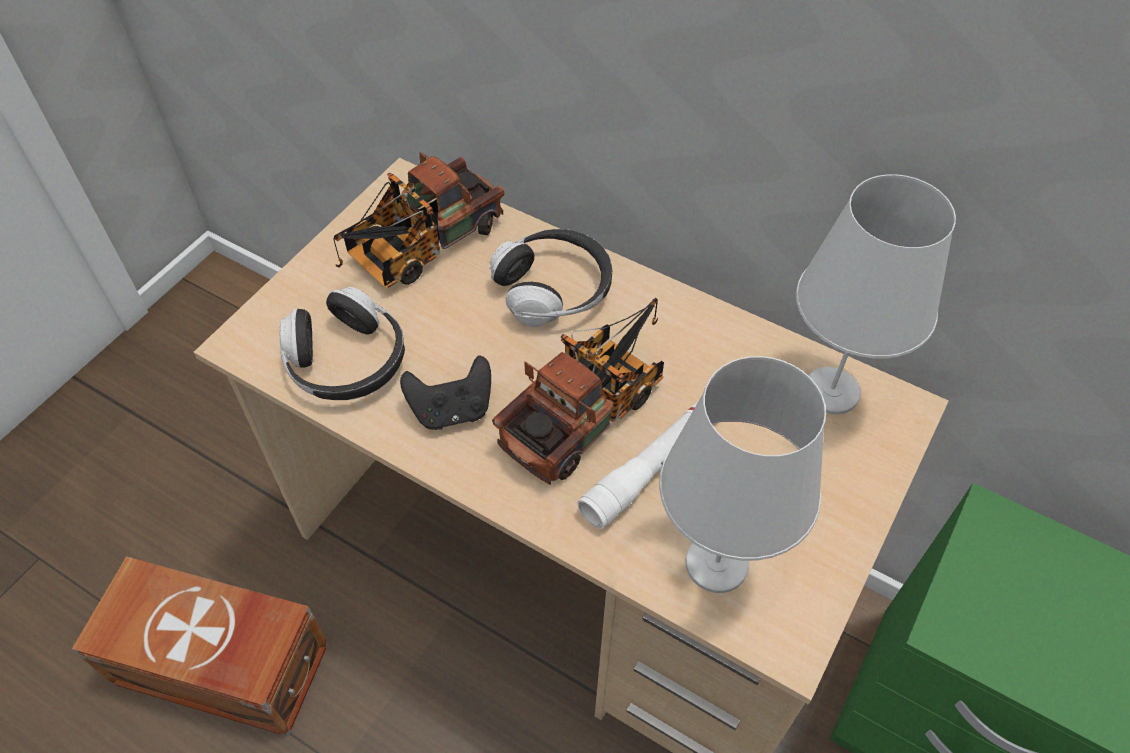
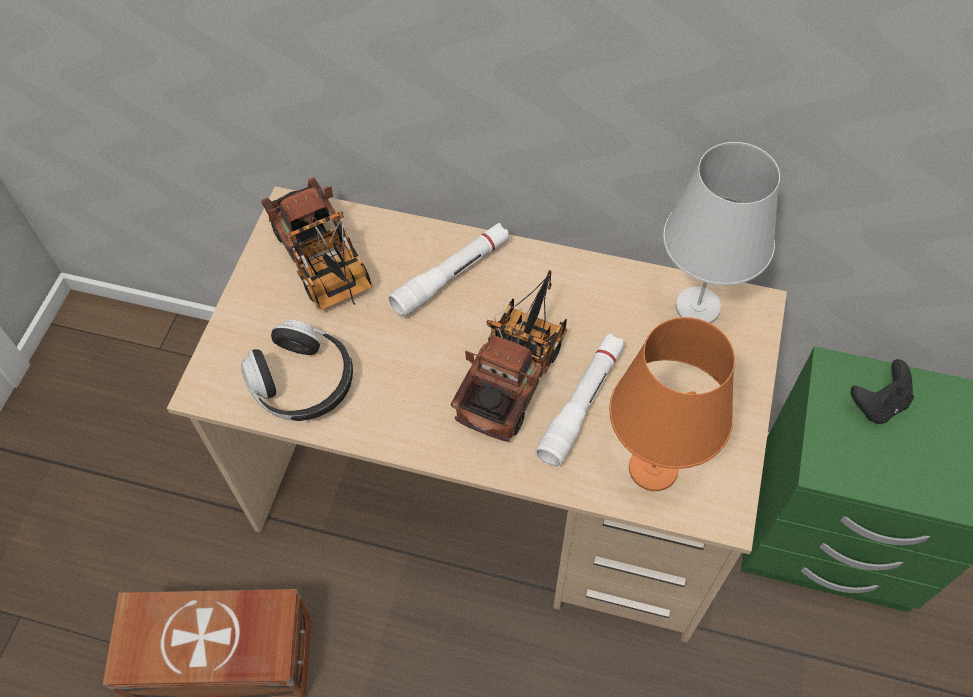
camera: 15 degrees left, 5 degrees up
toy truck [333,152,505,288] -> toy truck turned 60 degrees counterclockwise [262,178,373,310]
black game controller [400,355,491,430] -> black game controller moved to [851,359,914,424]
headphones [489,229,612,327] -> white flashlight [388,223,510,318]
white table lamp [659,356,826,593] -> orange table lamp [609,317,735,491]

